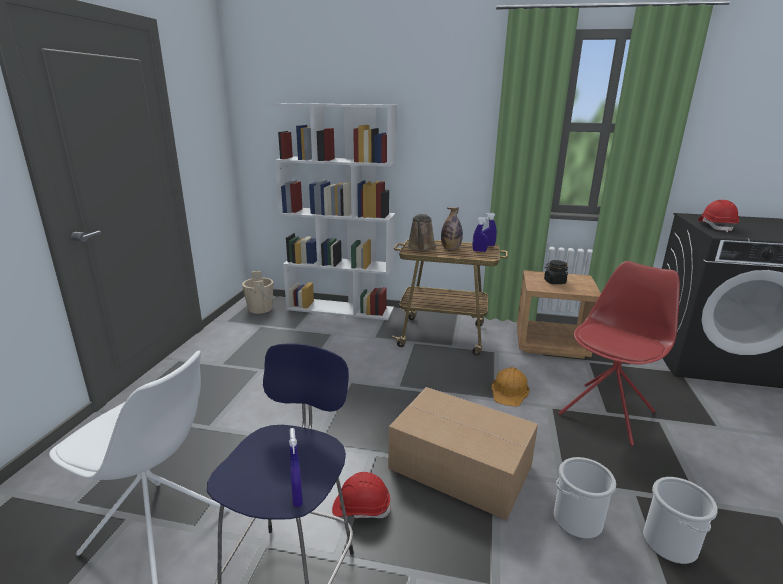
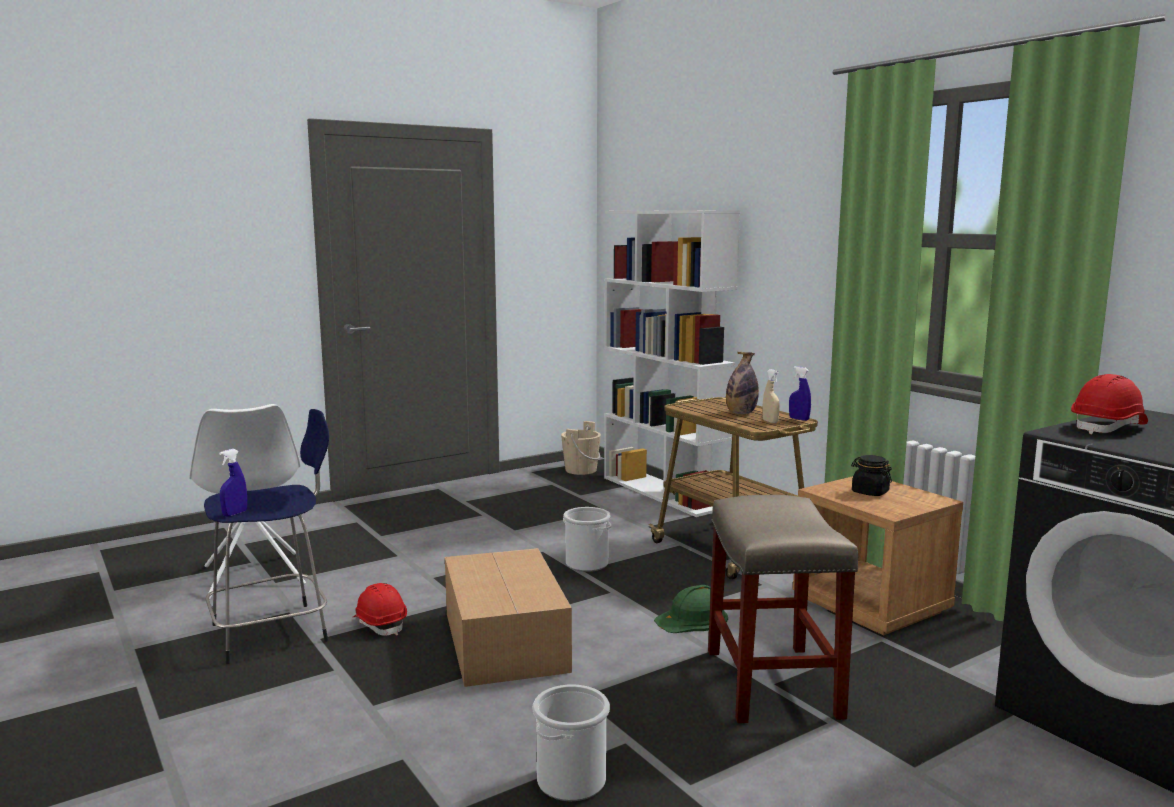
camera: 45 degrees right, 10 degrees down
brown watering can [407,214,436,251] -> none
blue spray bottle [473,217,488,252] -> beige spray bottle [762,369,780,423]
orange hard hat [491,367,530,407] -> green hard hat [654,585,728,633]
bucket [554,457,616,539] -> bucket moved to [563,507,612,572]
red chair [558,261,680,446] -> beige stool [708,495,858,723]

